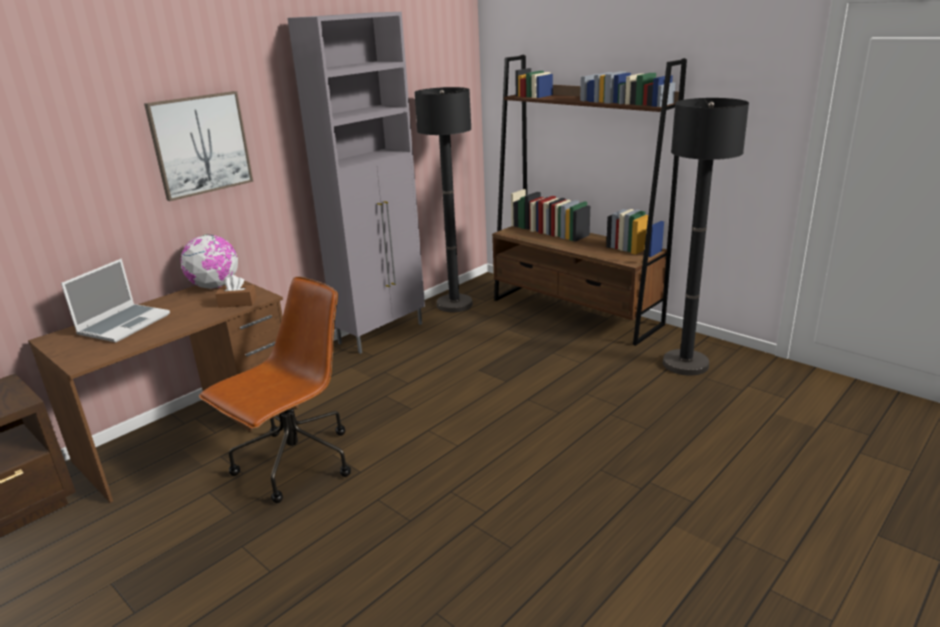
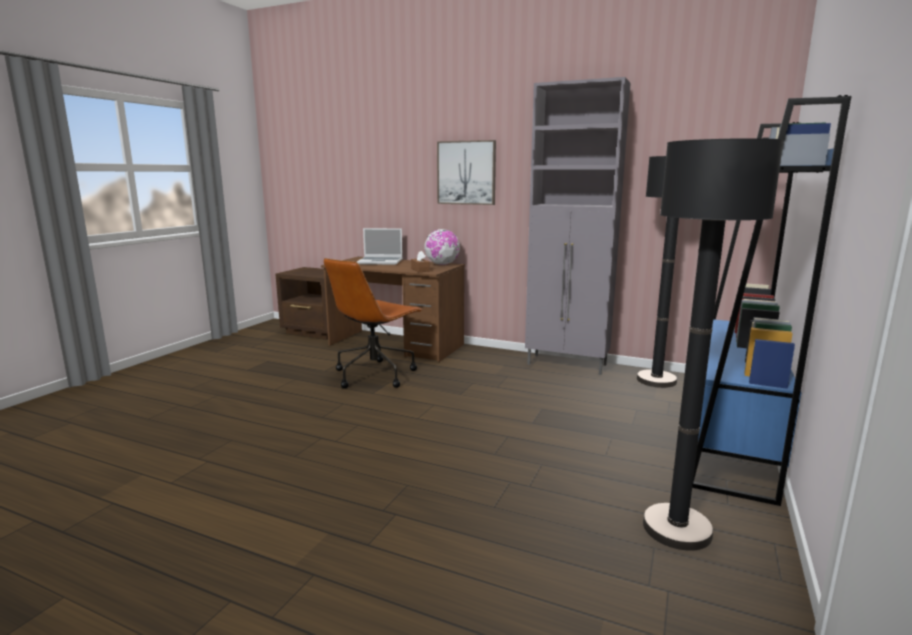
camera: 70 degrees right, 10 degrees down
brown office chair [199,277,351,503] -> brown office chair turned 105 degrees clockwise [324,258,423,388]
brown bookcase [492,55,687,346] -> blue bookcase [692,95,852,506]

